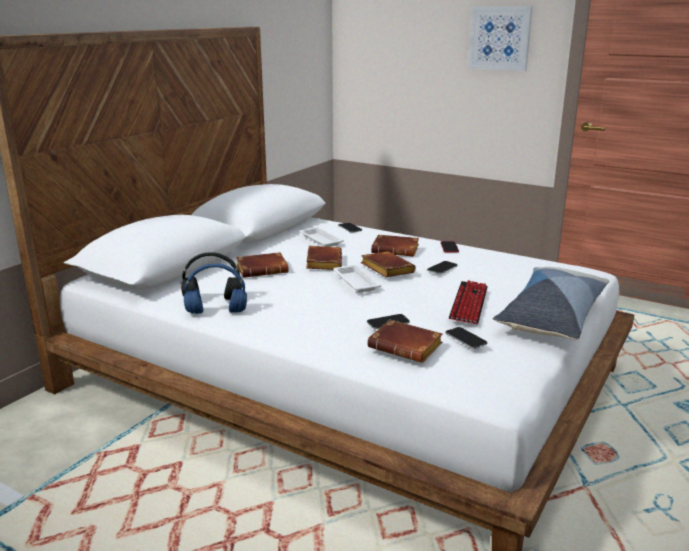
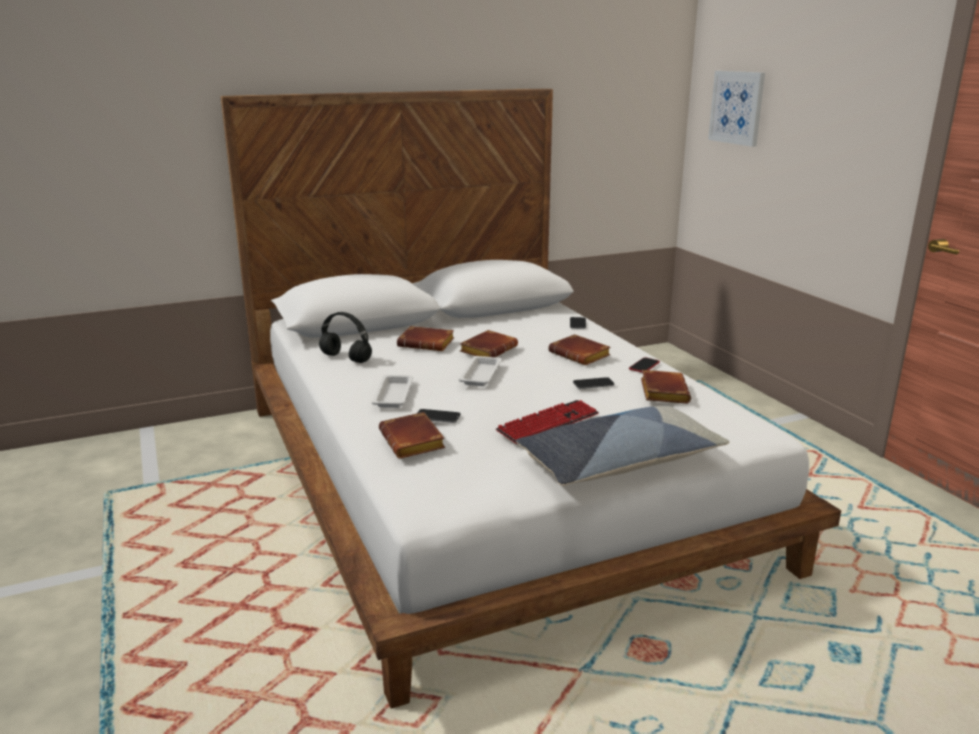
camera: 35 degrees right, 0 degrees up
blue headphones [184,264,247,314] -> none
white tray [299,227,344,247] -> white tray moved to [372,375,413,408]
brown book [361,252,416,277] -> brown book moved to [641,370,691,404]
phone [445,327,487,349] -> none
picture [468,6,533,71] -> picture moved to [708,71,765,147]

